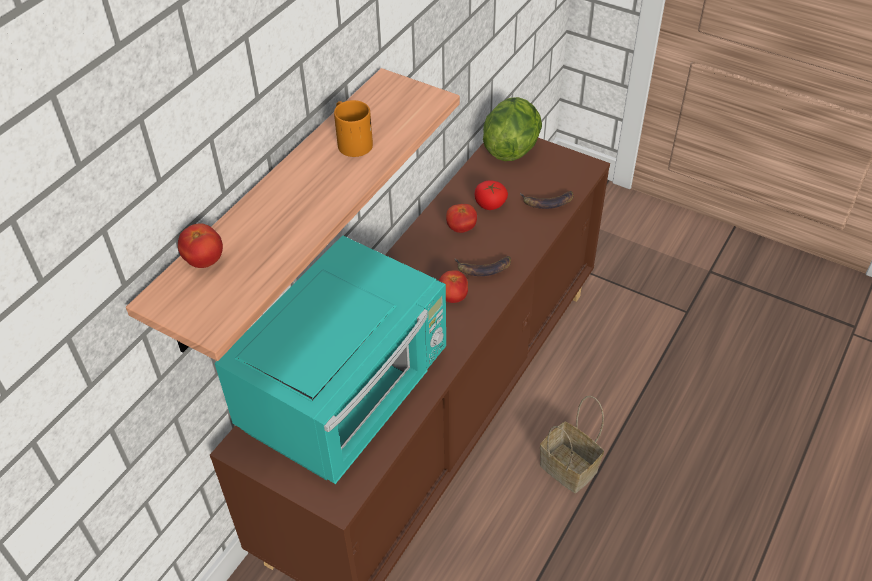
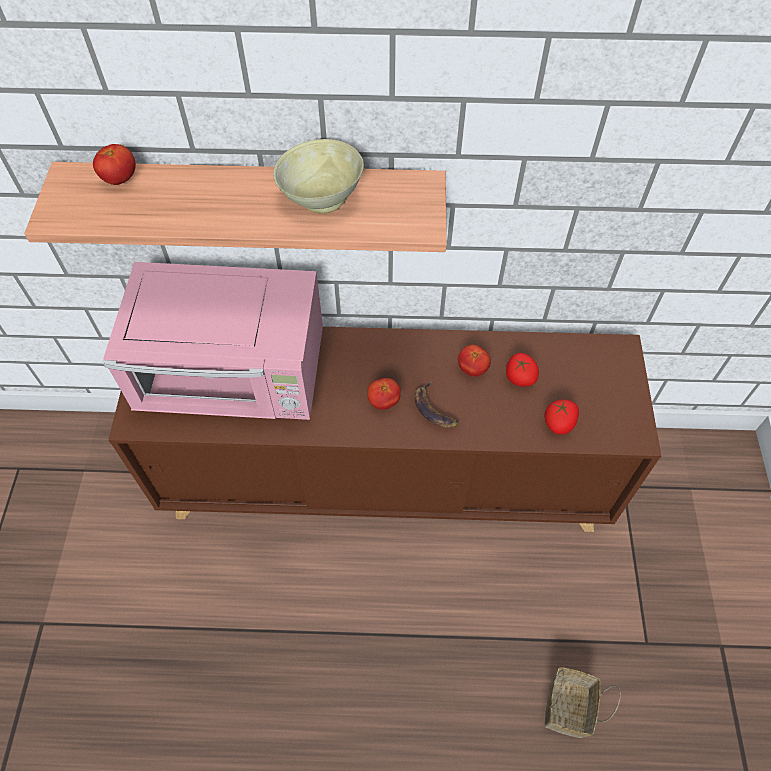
camera: 60 degrees right, 10 degrees up
turquoise microwave [215,235,446,484] -> pink microwave [102,262,323,420]
orange mug [334,100,373,157] -> beige bowl [273,139,364,214]
lettuce [483,97,542,161] -> none
banana [520,191,573,209] -> tomato [545,399,579,435]
basket [540,396,604,493] -> basket moved to [545,667,621,738]

